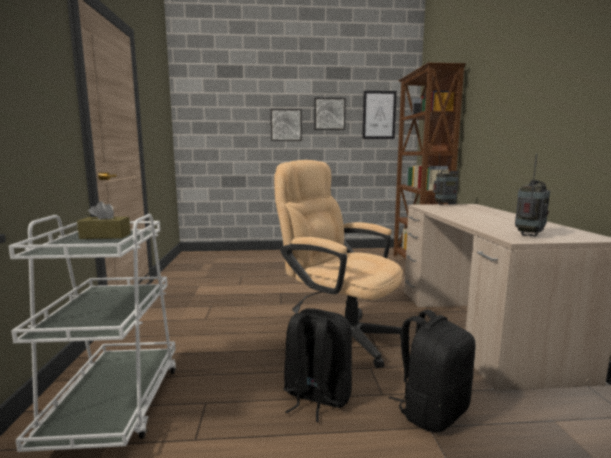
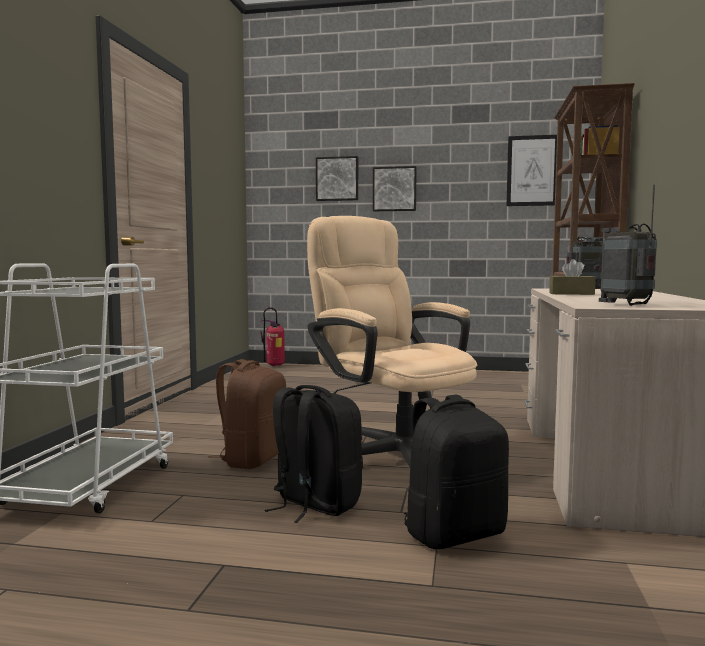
camera: 15 degrees right, 5 degrees down
brown tissue box [77,201,131,239] -> brown tissue box moved to [549,259,596,295]
picture [314,98,346,130] -> picture moved to [316,156,358,201]
radio [515,154,550,236] -> radio turned 75 degrees counterclockwise [599,185,657,306]
none -> brown backpack [209,359,286,469]
none -> fire extinguisher [260,307,285,366]

